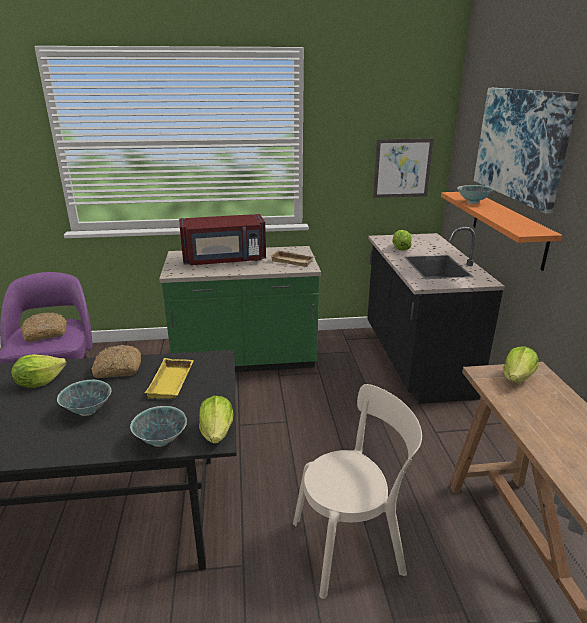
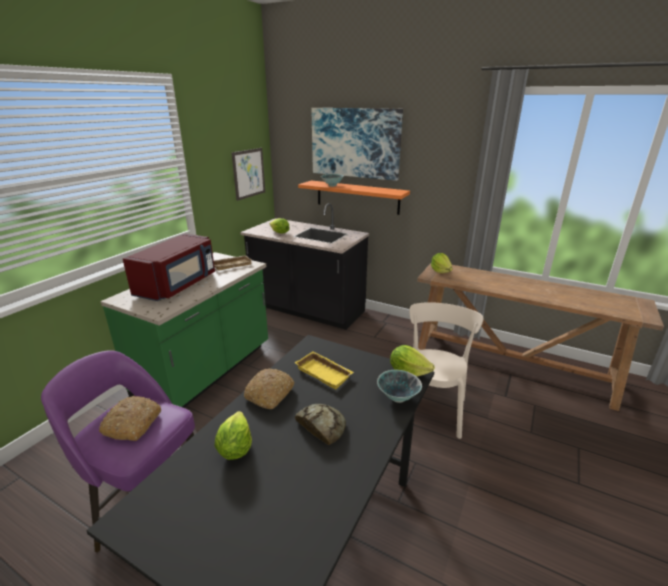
camera: 55 degrees left, 0 degrees up
bowl [57,380,111,416] -> bread [295,404,346,445]

